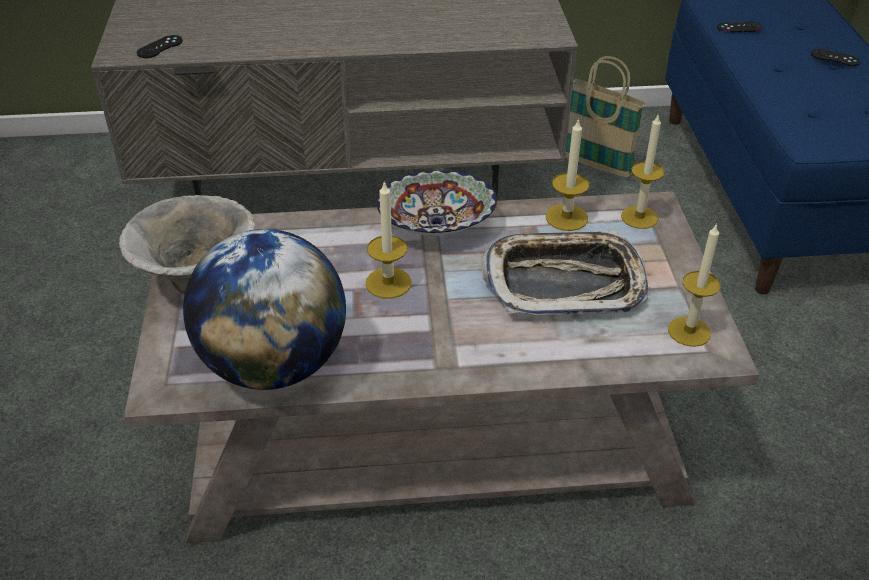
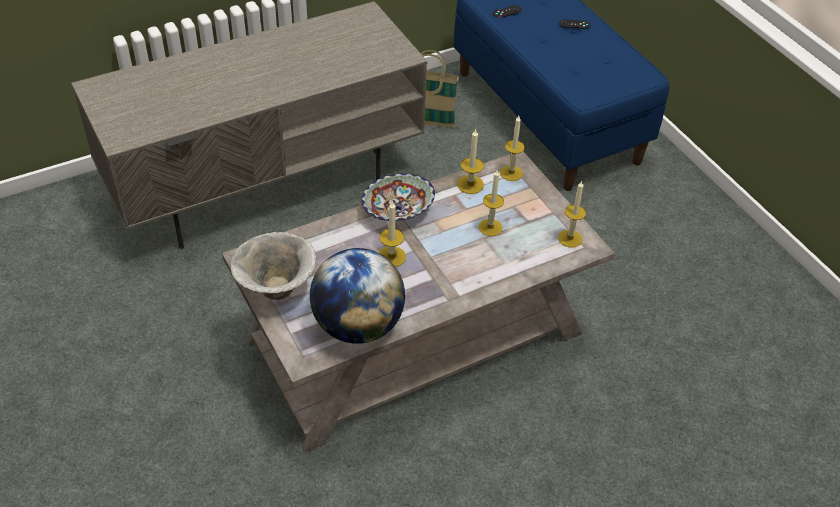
camera: 25 degrees left, 5 degrees up
black game controller [136,35,183,58] -> none
tray [481,230,648,315] -> candle [479,170,504,236]

